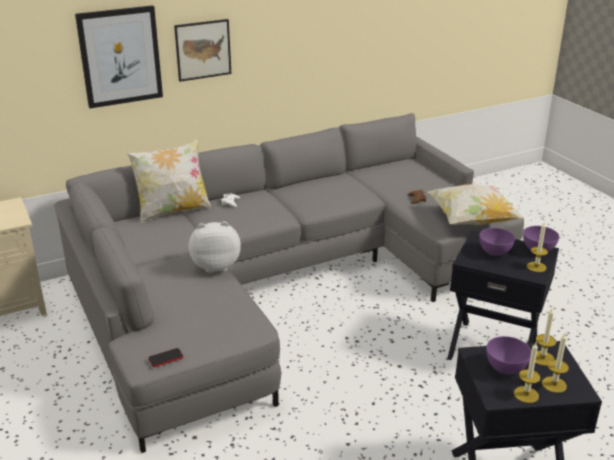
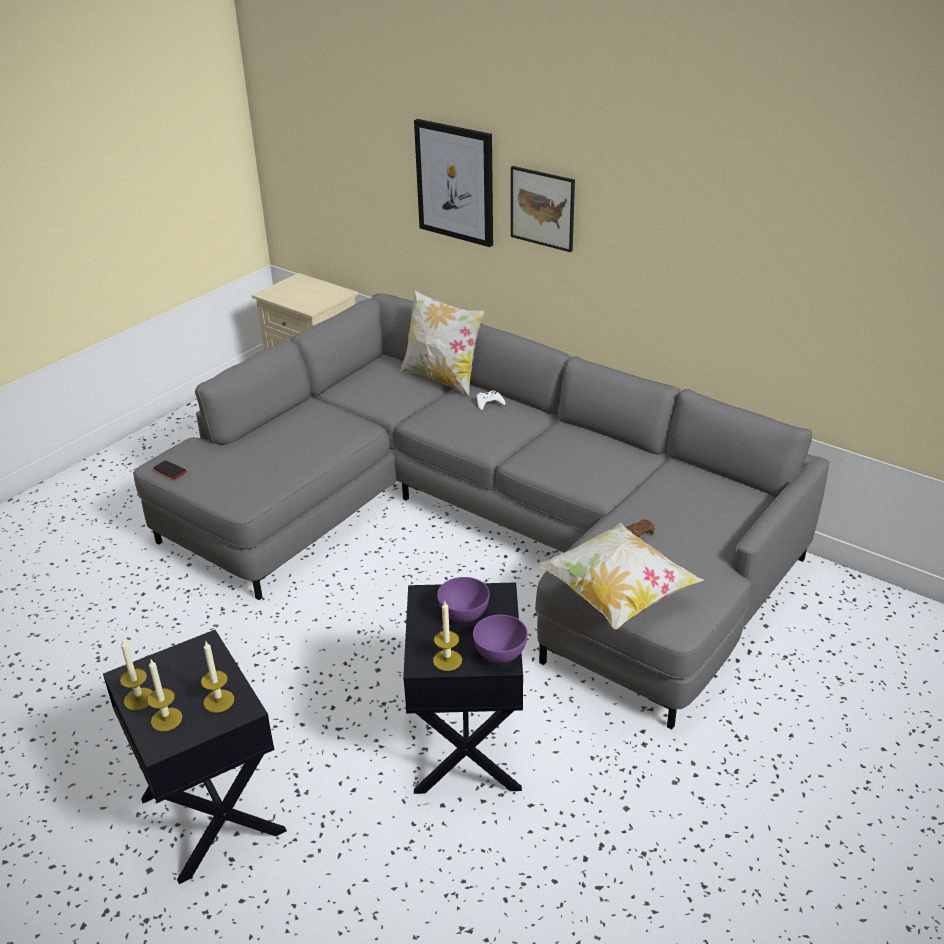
camera: 65 degrees right, 5 degrees up
plush toy [189,221,241,273] -> none
purple bowl [486,336,531,374] -> none

